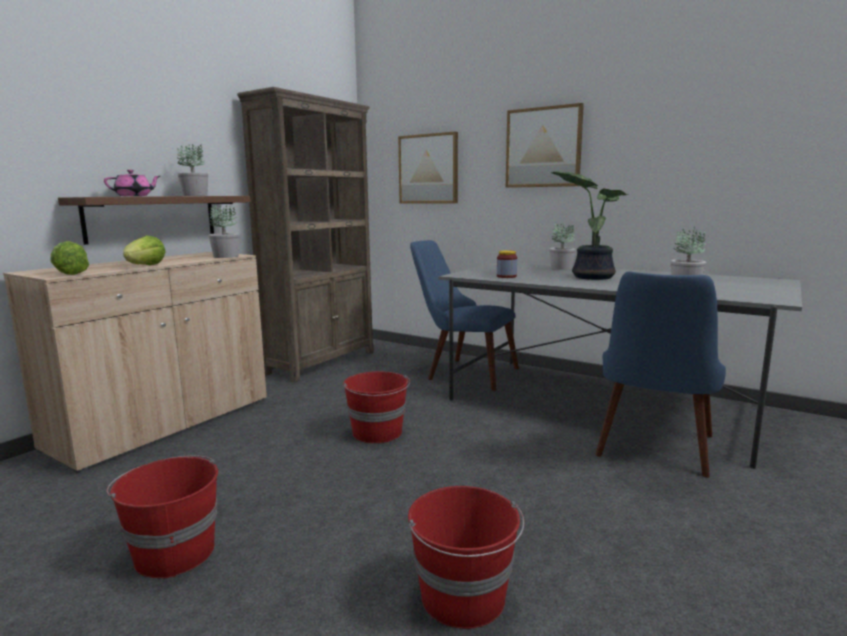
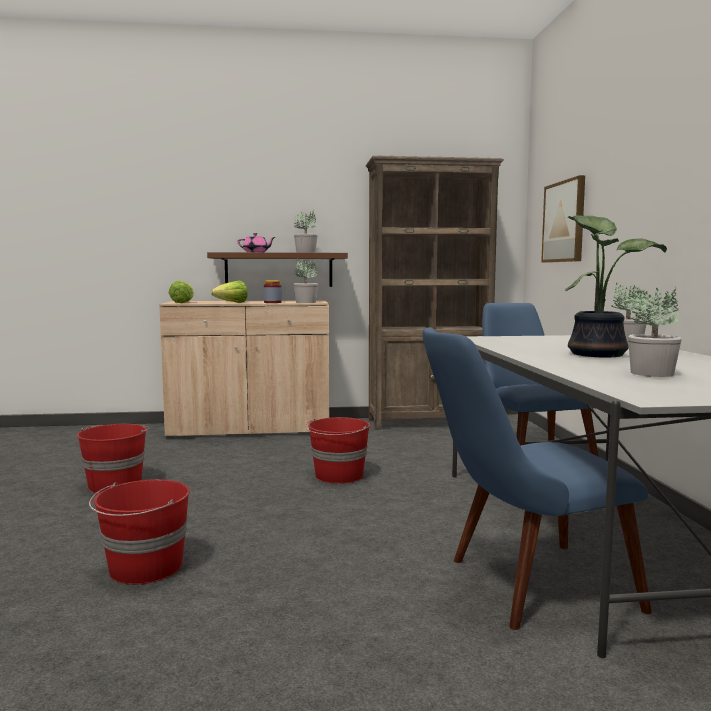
camera: 50 degrees right, 5 degrees down
jar [497,250,517,278] -> jar moved to [264,280,282,303]
picture [506,103,584,188] -> none

